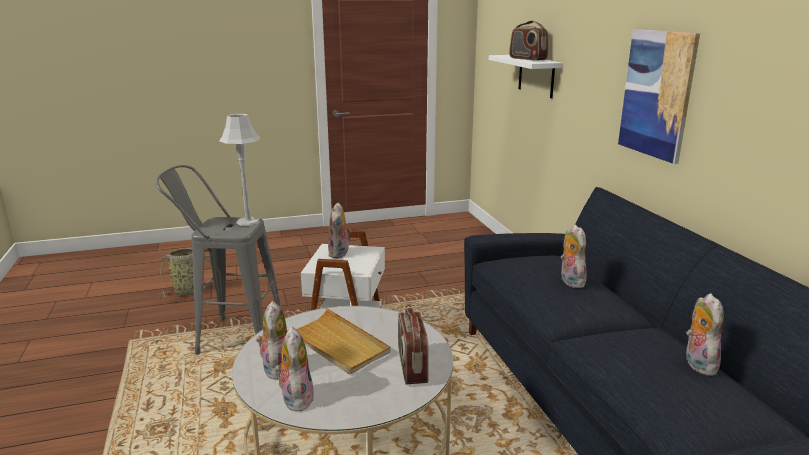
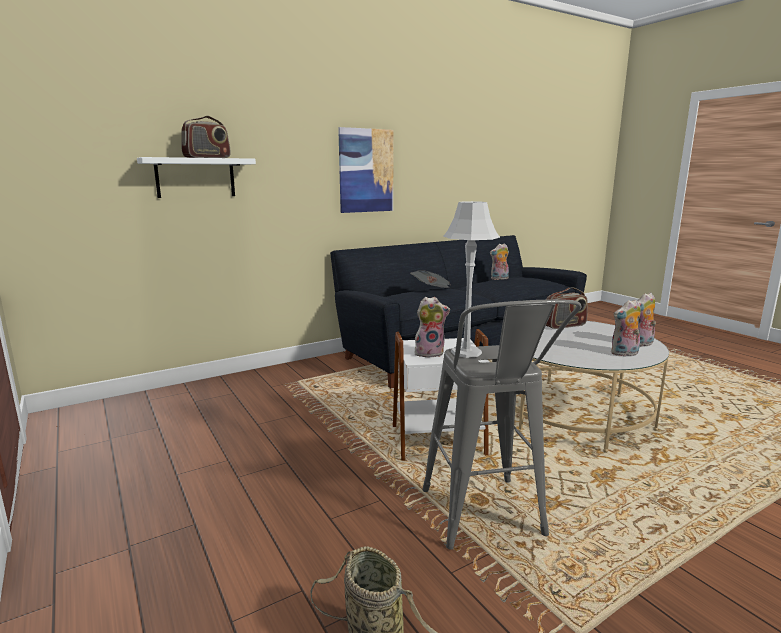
camera: 105 degrees left, 5 degrees down
beige tray [287,308,391,375] -> none
plush toy [561,225,587,288] -> newspaper [410,270,450,288]

